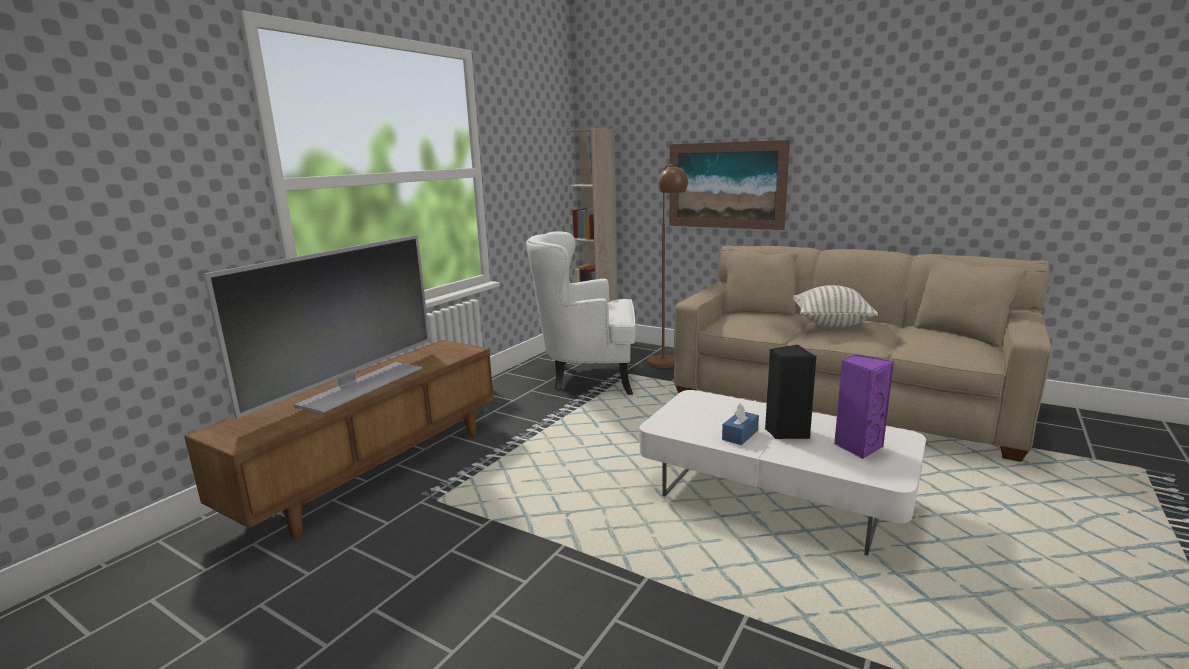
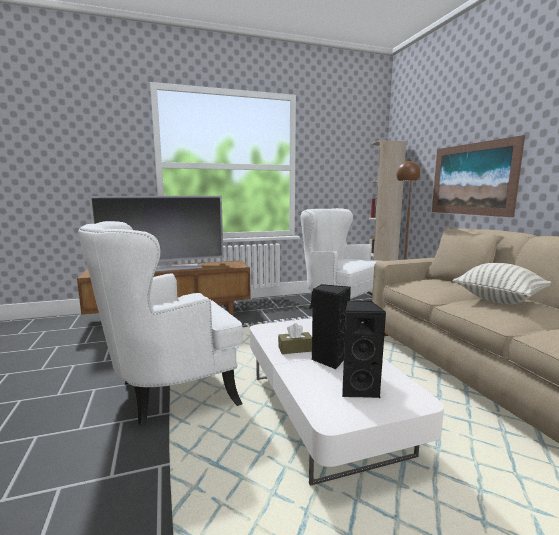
camera: 40 degrees right, 5 degrees down
blue tissue box [722,403,759,445] -> brown tissue box [278,323,312,354]
purple speaker [834,355,894,459] -> black speaker [342,301,386,399]
none -> white armchair [78,221,243,425]

